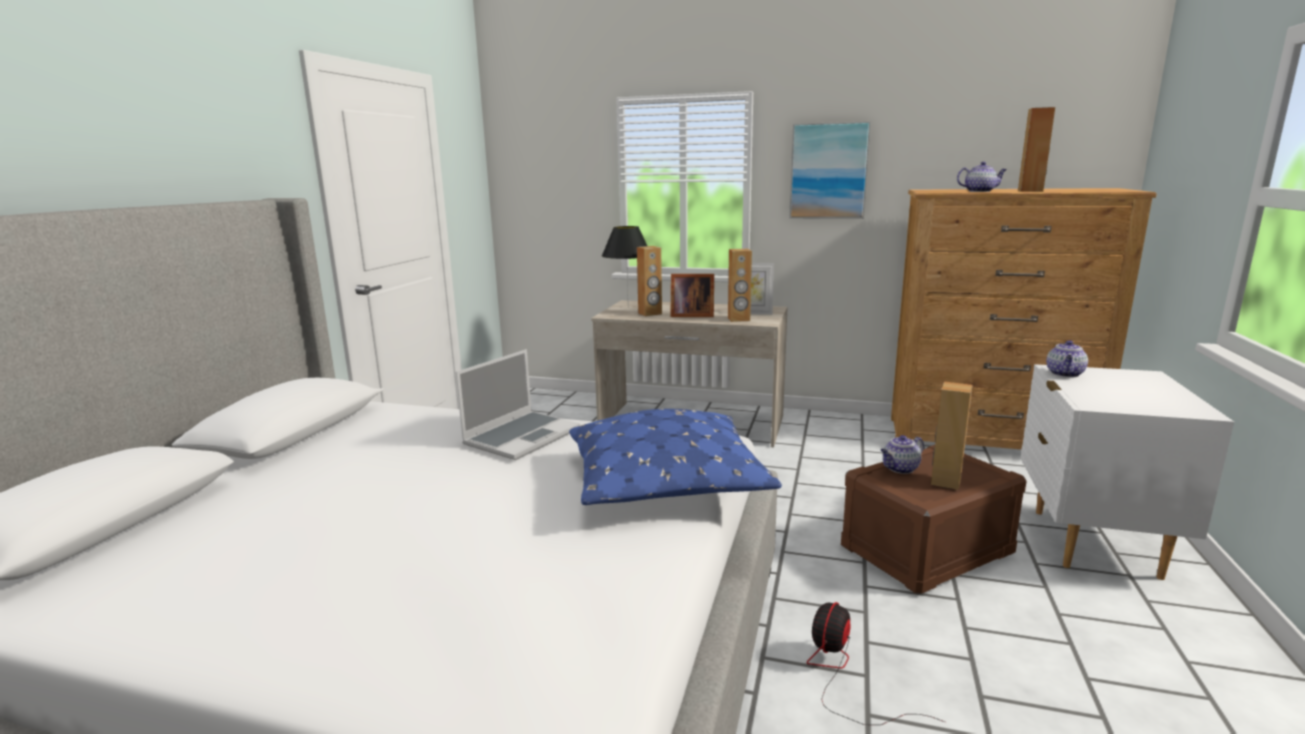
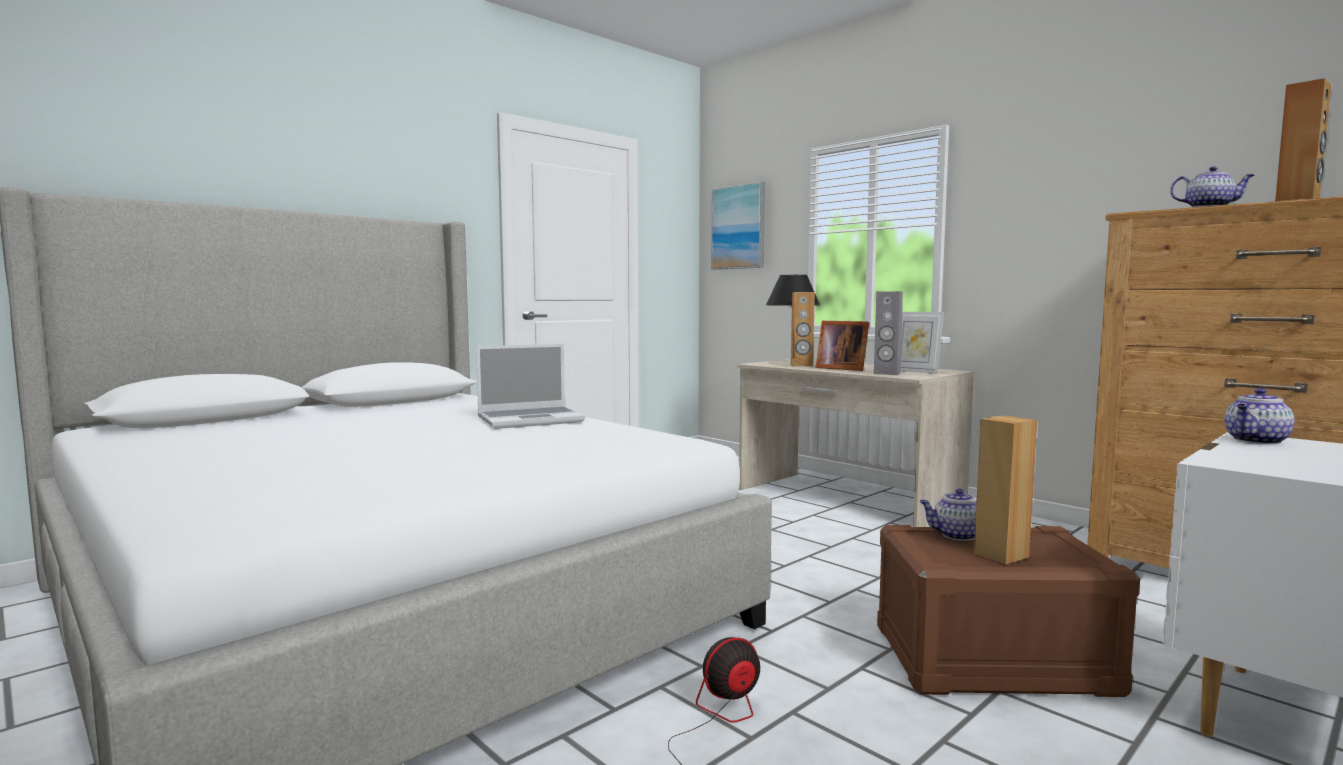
camera: 30 degrees right, 10 degrees down
blue pillow [569,409,782,505] -> none
brown speaker [728,249,752,322] -> grey speaker [874,291,903,375]
picture [789,121,871,219] -> picture moved to [711,181,765,270]

